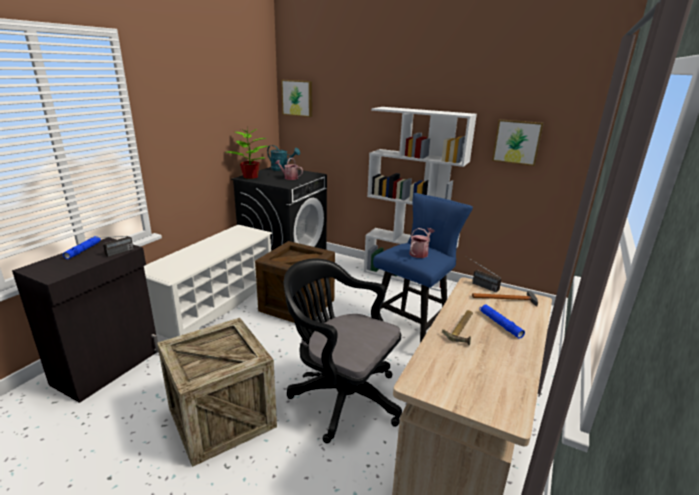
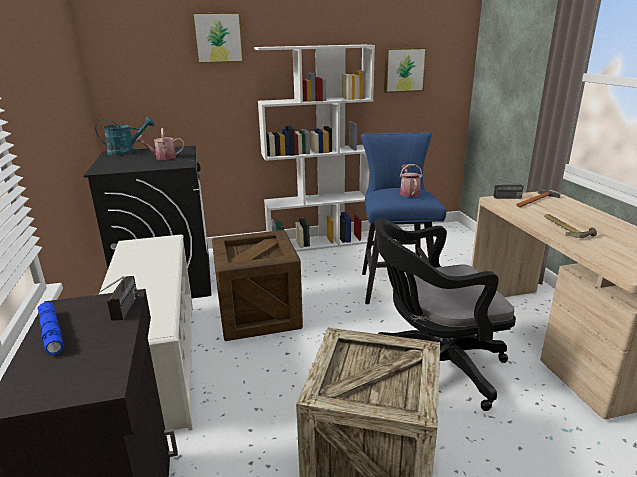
camera: 40 degrees left, 0 degrees up
potted plant [227,125,269,179] -> none
picture [281,80,312,117] -> picture moved to [192,12,244,64]
blue flashlight [479,304,525,339] -> none

